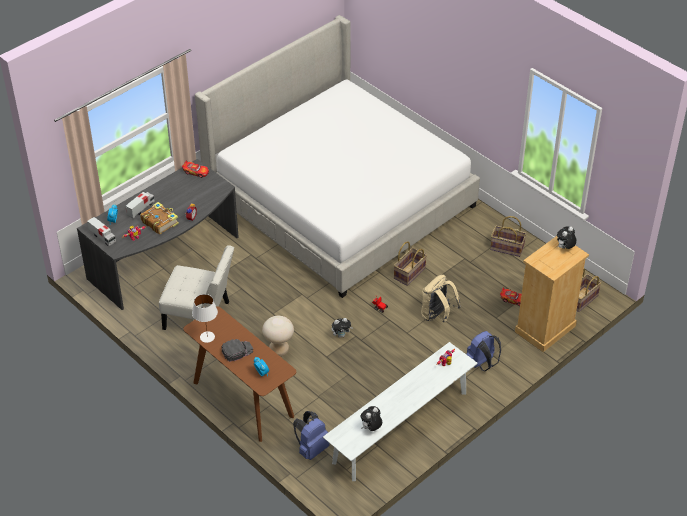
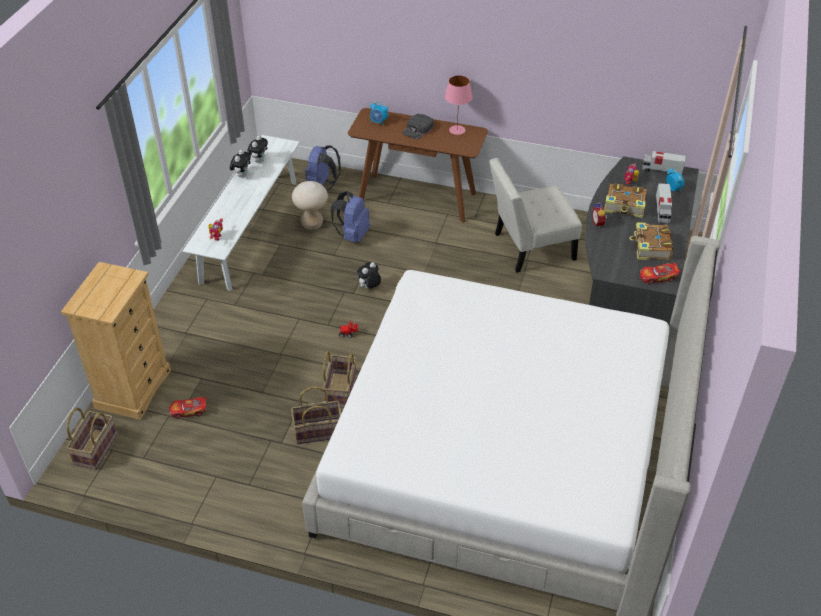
camera: 150 degrees right, 0 degrees up
white table lamp [192,294,218,343] -> pink table lamp [445,75,473,135]
beige stool [262,316,294,357] -> beige stool moved to [292,181,328,230]
beige backpack [421,275,461,323] -> none
blue backpack [466,331,501,371] -> blue backpack moved to [330,191,370,243]
basket [490,216,527,257] -> basket moved to [291,387,341,444]
plush toy [557,226,577,249] -> plush toy moved to [230,150,251,178]
none -> book [629,222,673,260]

